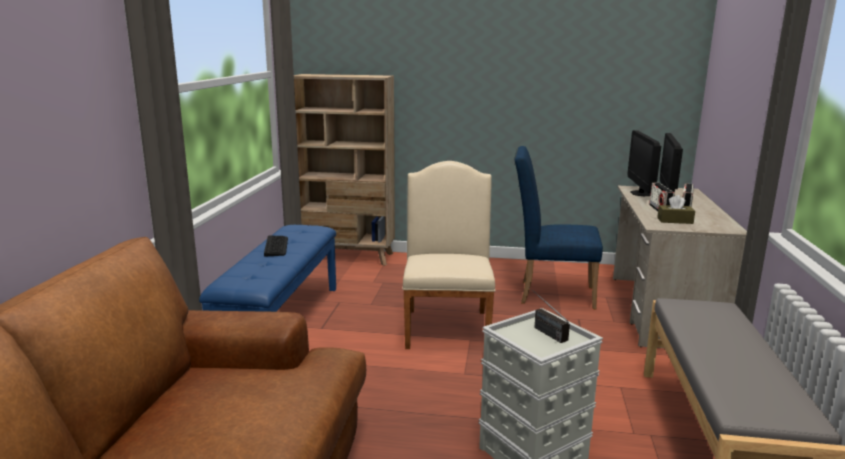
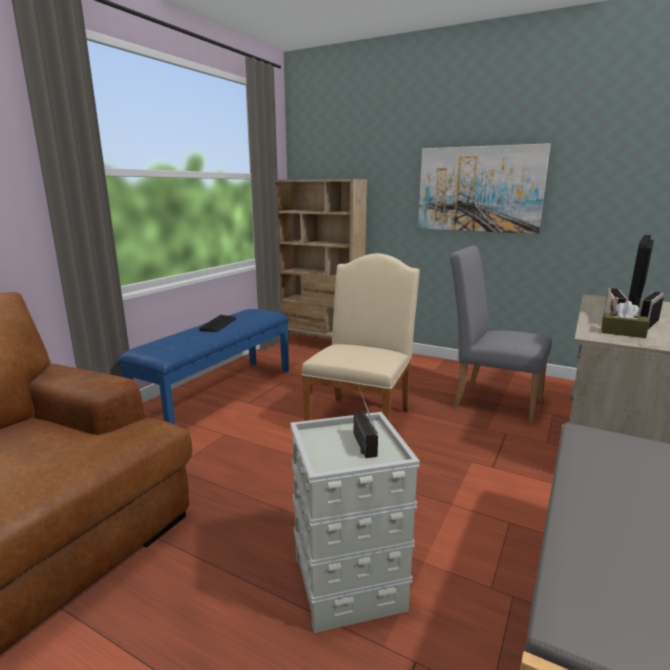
camera: 20 degrees right, 0 degrees up
blue chair [514,146,603,309] -> grey chair [450,246,552,426]
monitor [627,130,661,196] -> none
none -> picture [418,143,551,234]

